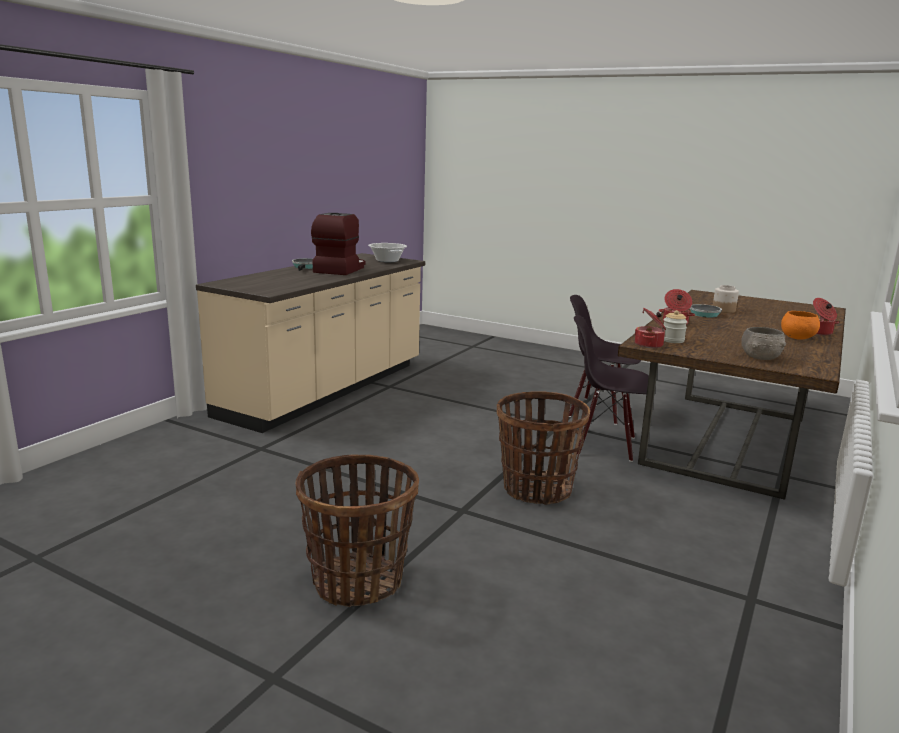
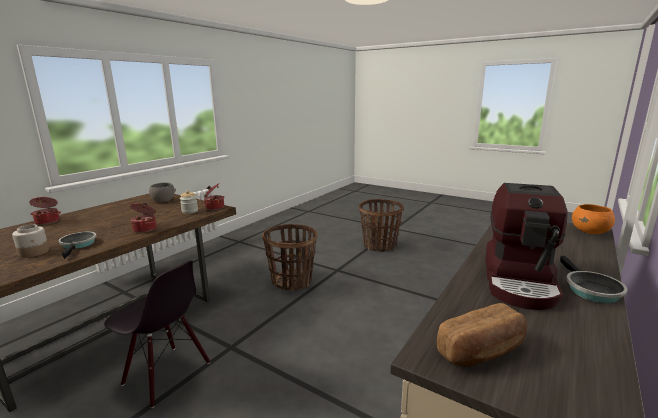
camera: 175 degrees left, 0 degrees up
cooking pot [368,243,407,262] -> bread [437,303,527,367]
black chair [574,315,649,462] -> none
orange bowl [781,311,820,340] -> orange bowl moved to [572,204,615,234]

